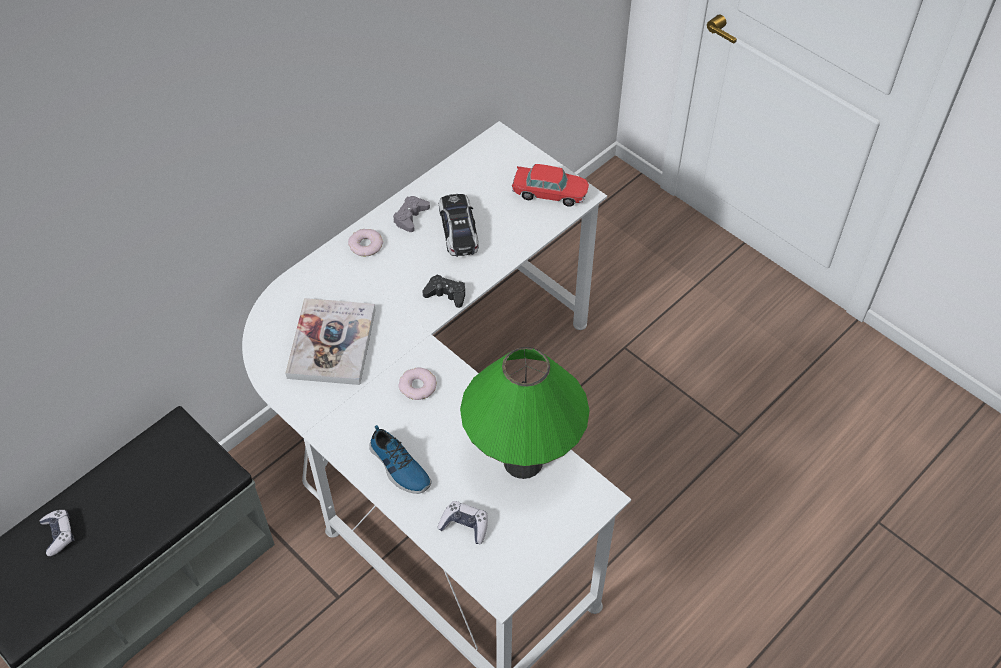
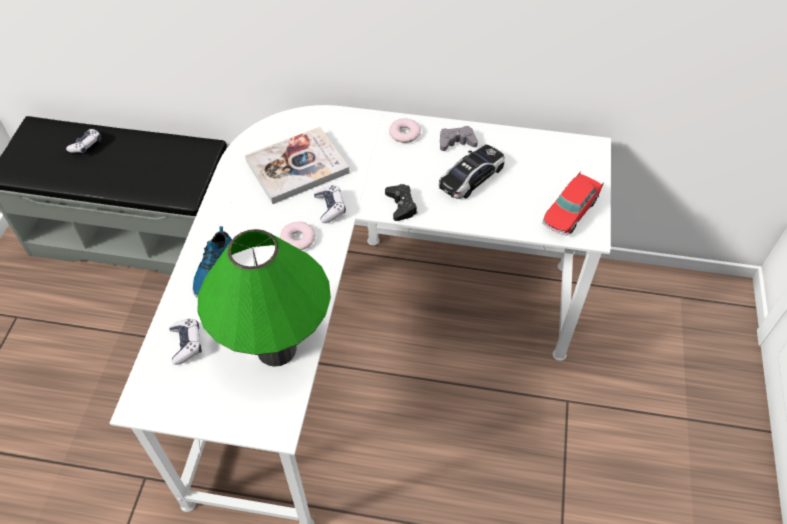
camera: 55 degrees right, 0 degrees up
toy car [512,164,589,207] -> toy car turned 60 degrees clockwise [542,171,603,235]
none -> game controller [314,185,346,223]

